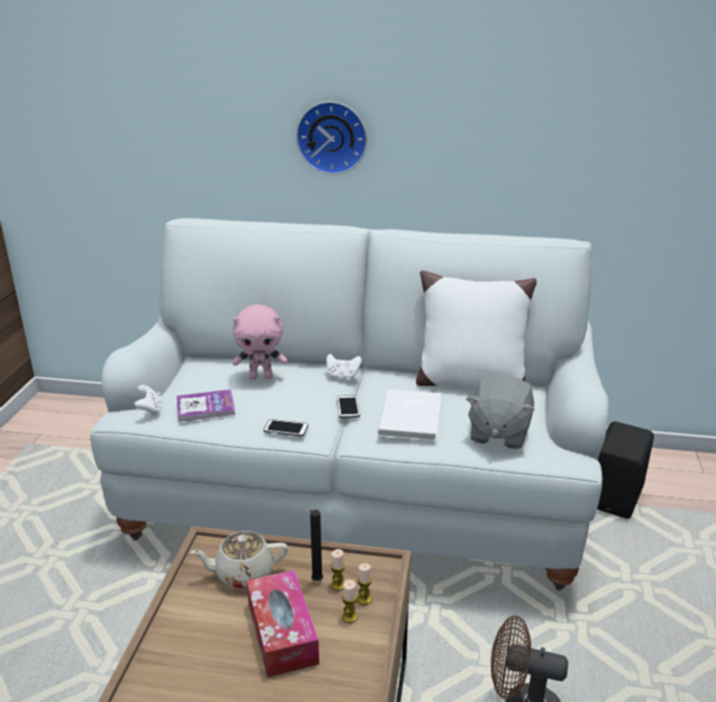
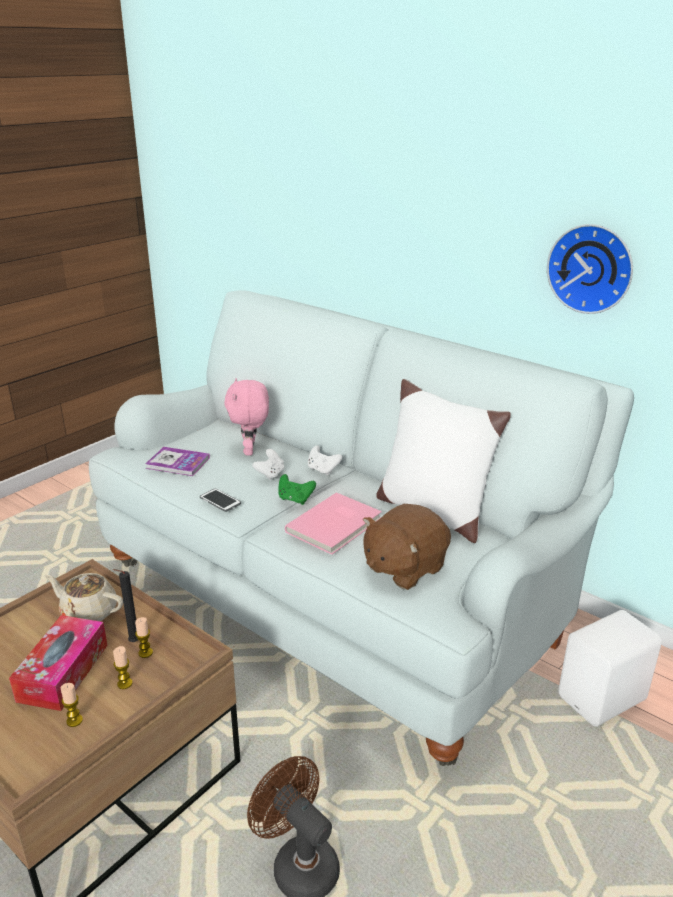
camera: 30 degrees right, 0 degrees up
white game controller [134,385,162,416] -> white game controller moved to [252,449,284,480]
pink plush toy [233,305,287,380] -> pink plush toy turned 60 degrees clockwise [225,378,269,456]
wall clock [296,101,367,175] -> wall clock moved to [547,224,633,314]
phone [337,395,360,418] -> green game controller [278,474,316,505]
candle [357,563,372,605] -> candle moved to [61,683,83,727]
white book [378,389,441,441] -> pink book [285,492,382,555]
grey plush toy [466,374,535,449] -> brown plush toy [363,504,451,590]
black speaker [597,421,654,519] -> white speaker [558,610,662,727]

